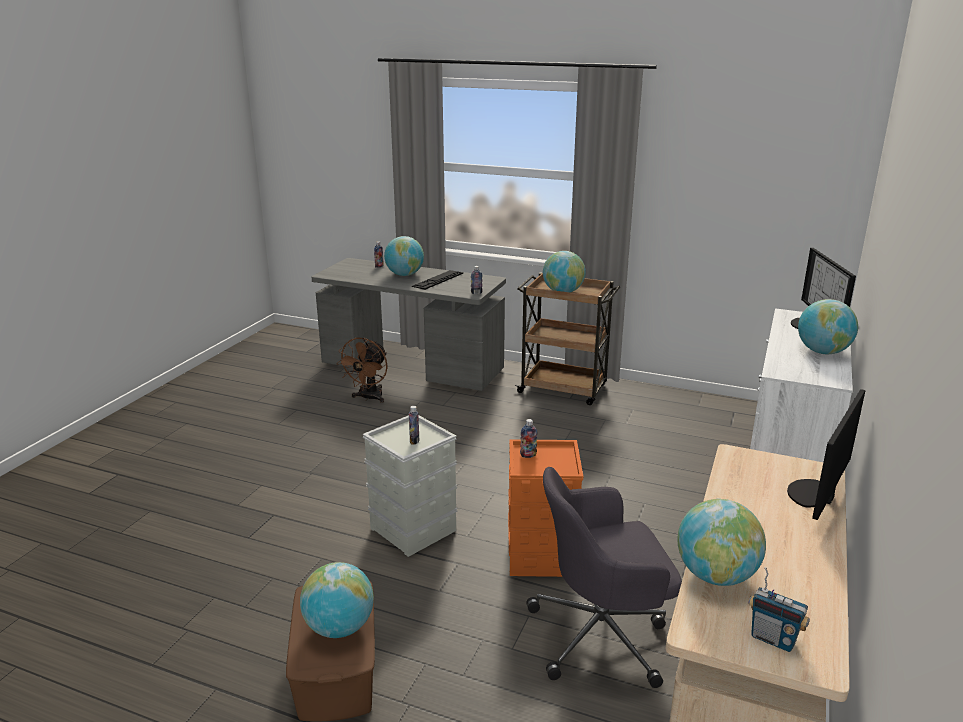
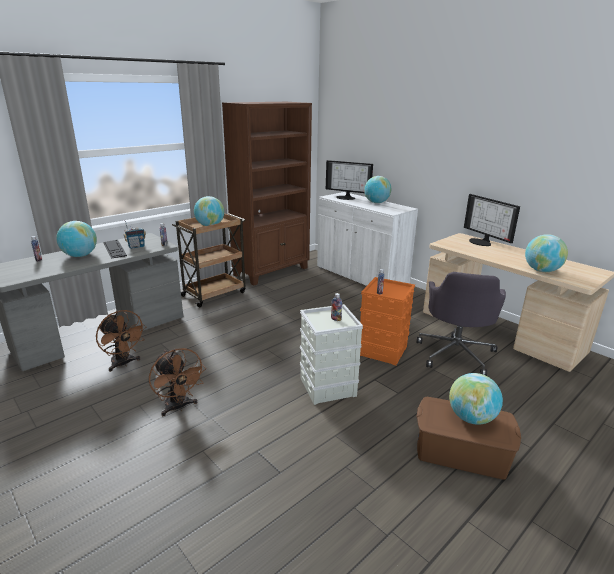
camera: 65 degrees left, 0 degrees up
radio [748,567,810,652] -> radio moved to [124,220,146,249]
none -> brown fan [149,348,206,416]
none -> brown bookcase [222,102,312,286]

